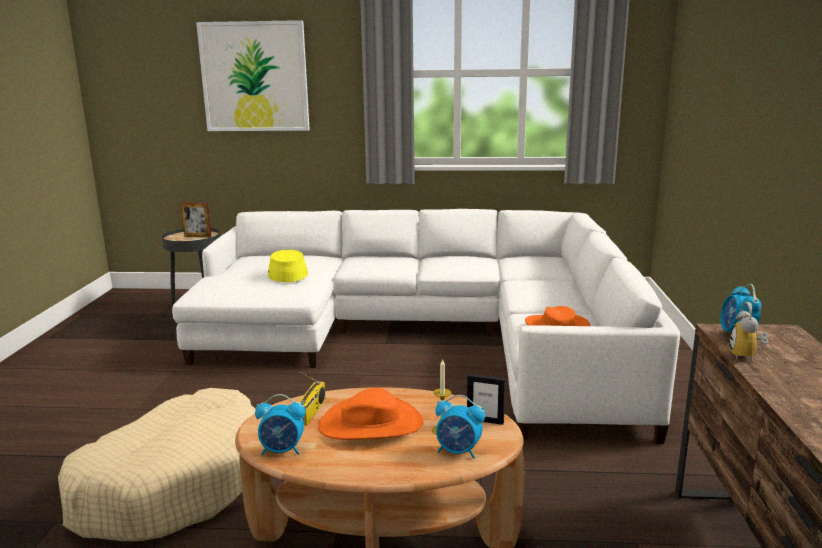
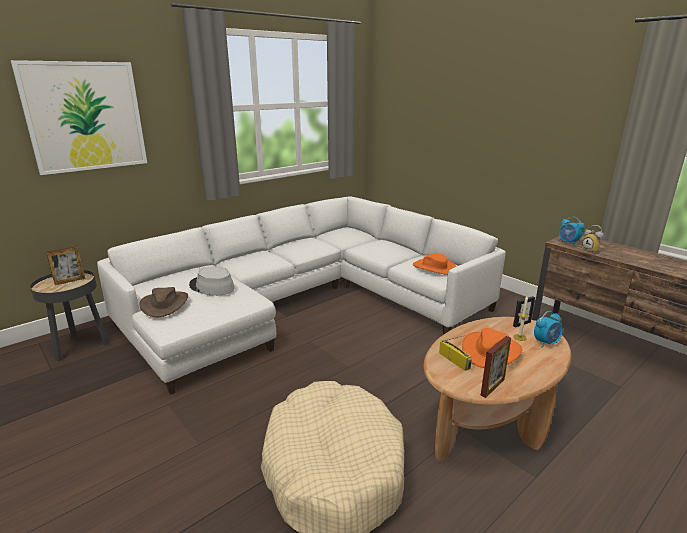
camera: 45 degrees left, 5 degrees up
alarm clock [255,394,306,456] -> picture frame [481,336,511,398]
yellow hat [268,250,308,282] -> grey hat [189,267,235,296]
none -> brown hat [139,287,188,317]

